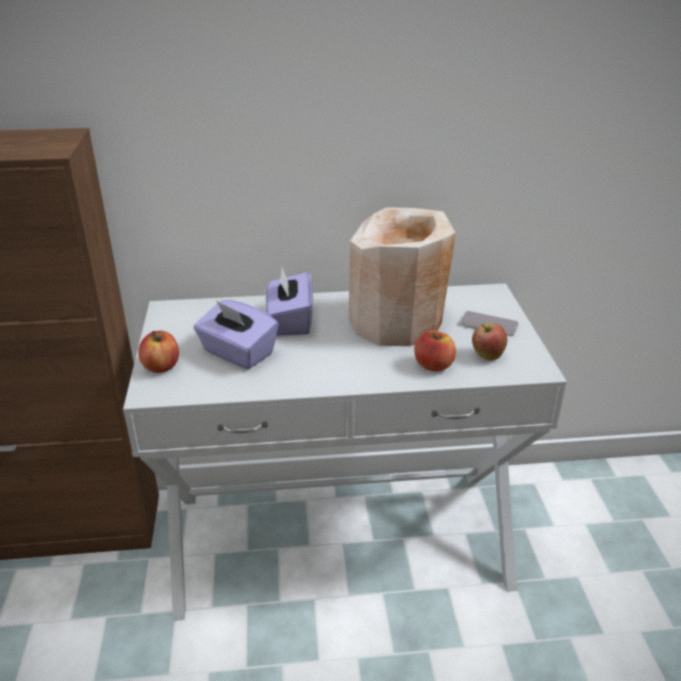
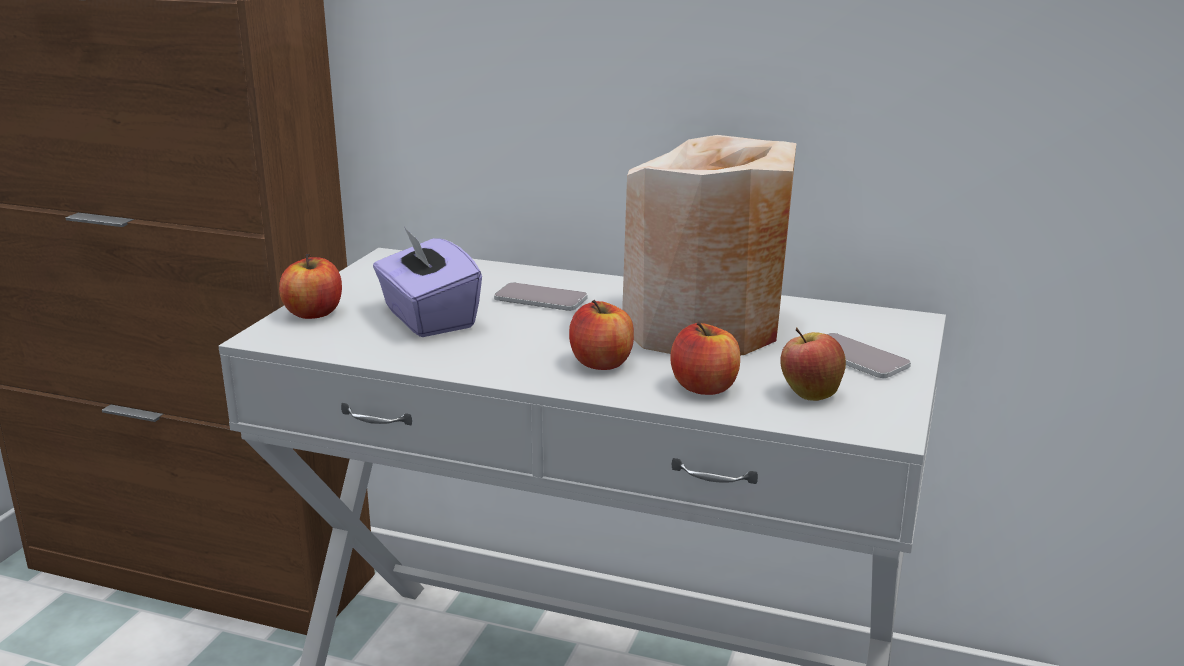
camera: 25 degrees right, 10 degrees down
purple tissue box [266,267,313,336] -> phone [494,282,588,311]
none -> apple [569,300,634,370]

